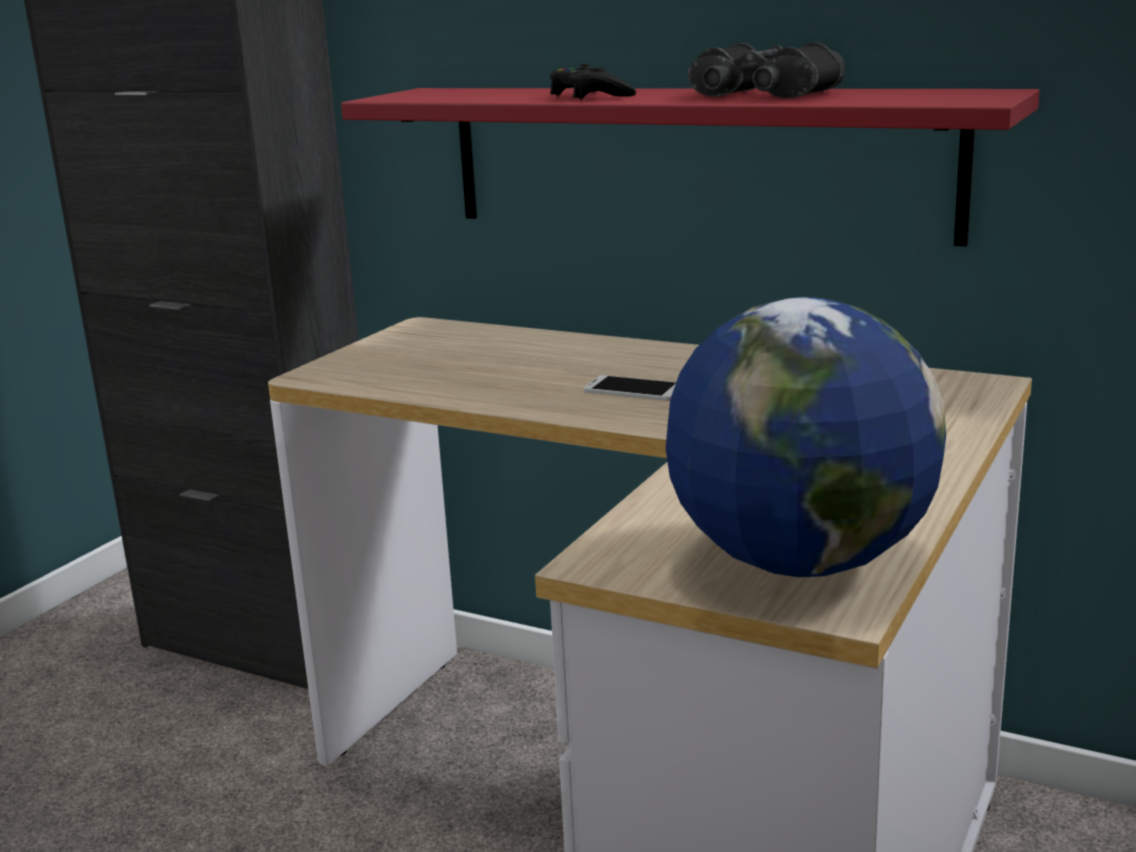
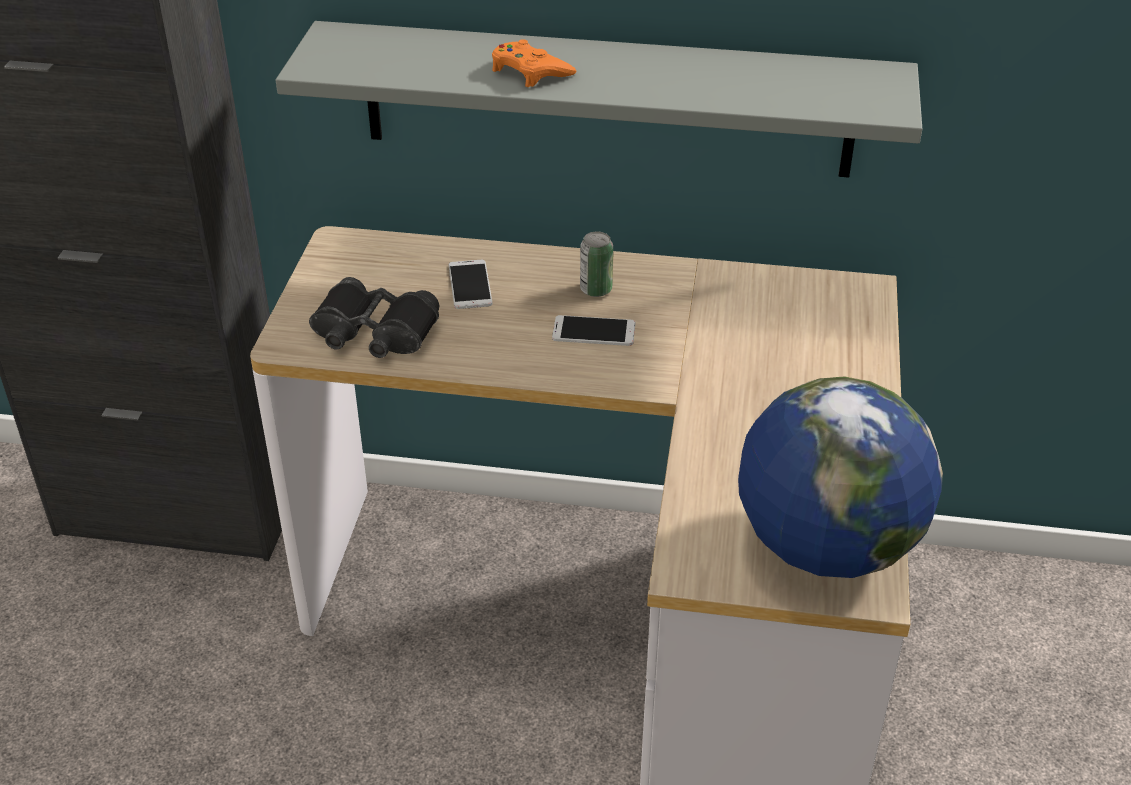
camera: 20 degrees left, 20 degrees up
red shelf [341,88,1040,247] -> grey shelf [276,21,922,178]
black game controller [550,64,636,99] -> orange game controller [492,39,576,87]
black binoculars [688,42,845,98] -> black binoculars moved to [309,277,439,358]
none -> phone [449,260,492,309]
none -> can [580,231,613,297]

